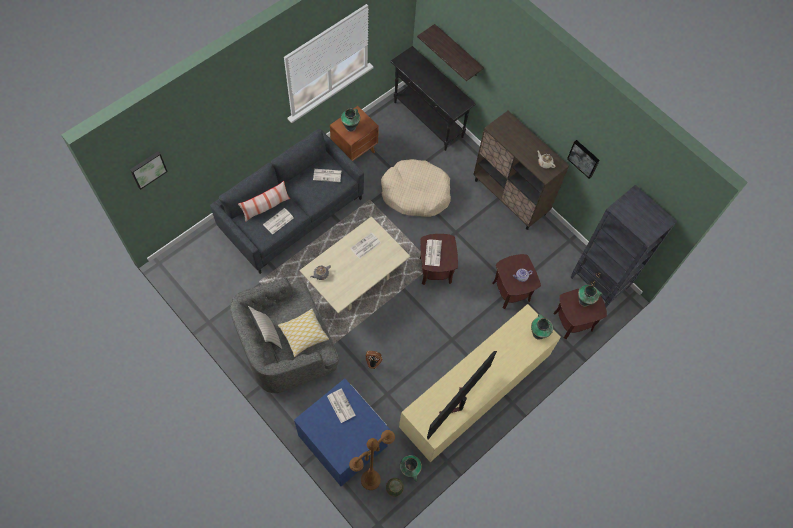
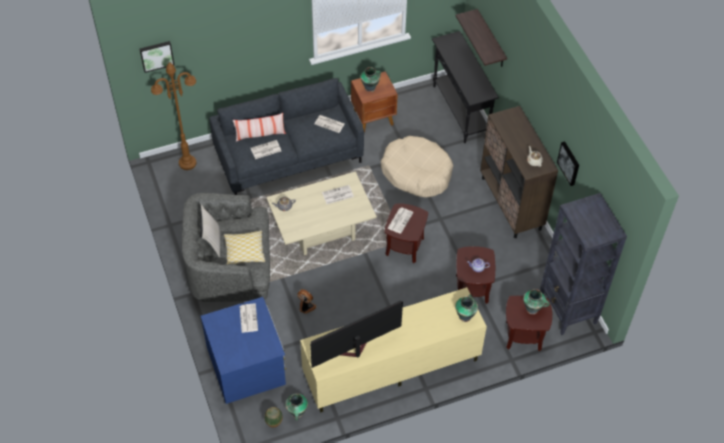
camera: 25 degrees right, 10 degrees down
brown floor lamp [349,430,395,490] -> brown floor lamp moved to [151,62,196,170]

